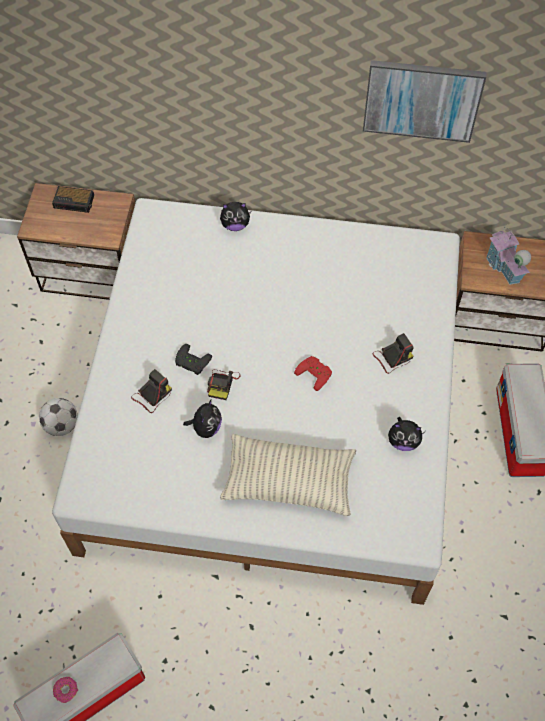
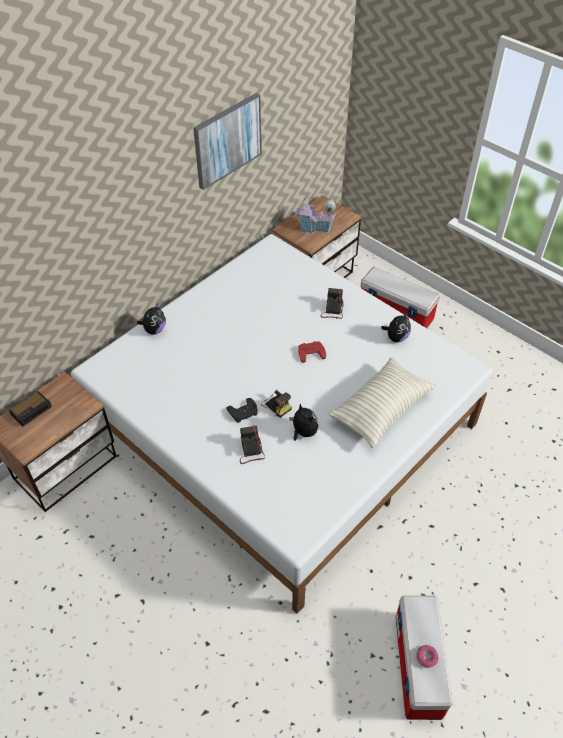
camera: 55 degrees left, 10 degrees down
football [39,398,78,436] -> none

